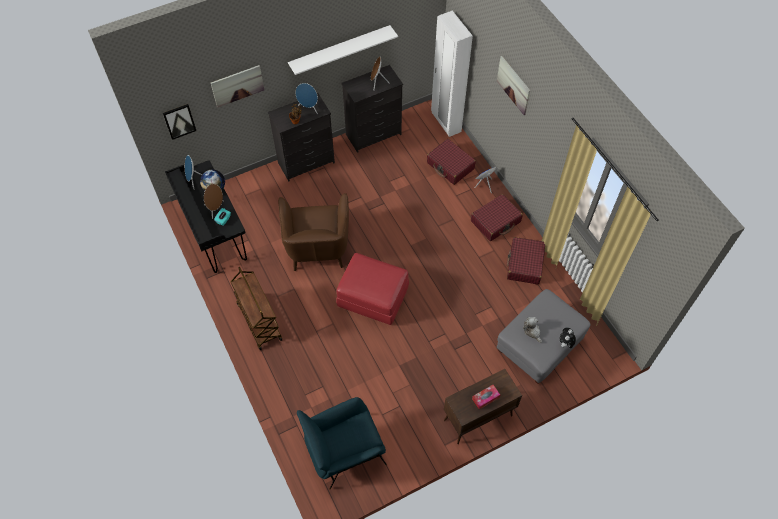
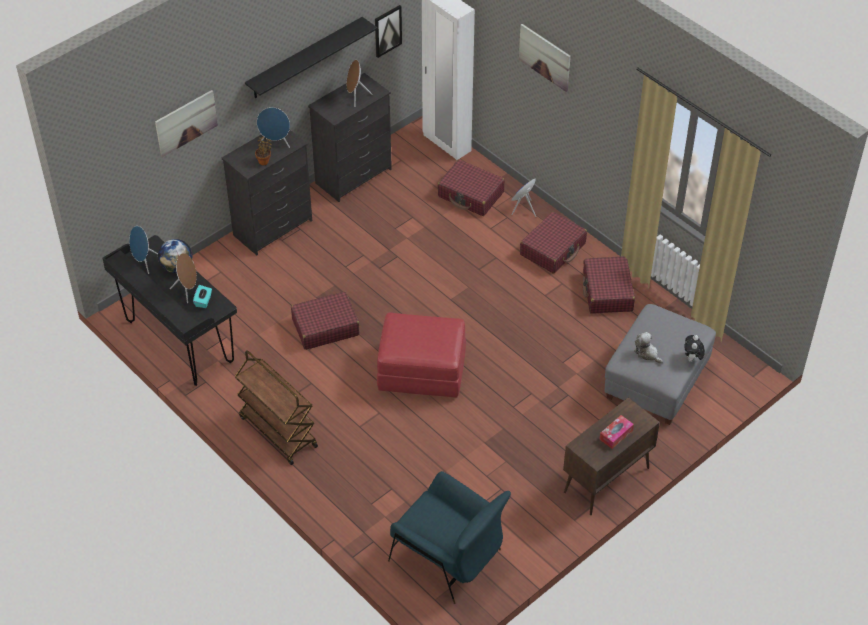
camera: 15 degrees left, 10 degrees down
picture [163,104,196,140] -> picture moved to [375,5,402,58]
brown armchair [278,193,349,271] -> red suitcase [291,291,360,350]
white shelf [288,25,398,75] -> black shelf [245,17,378,98]
blue armchair [297,397,387,489] -> blue armchair turned 105 degrees counterclockwise [388,471,511,604]

